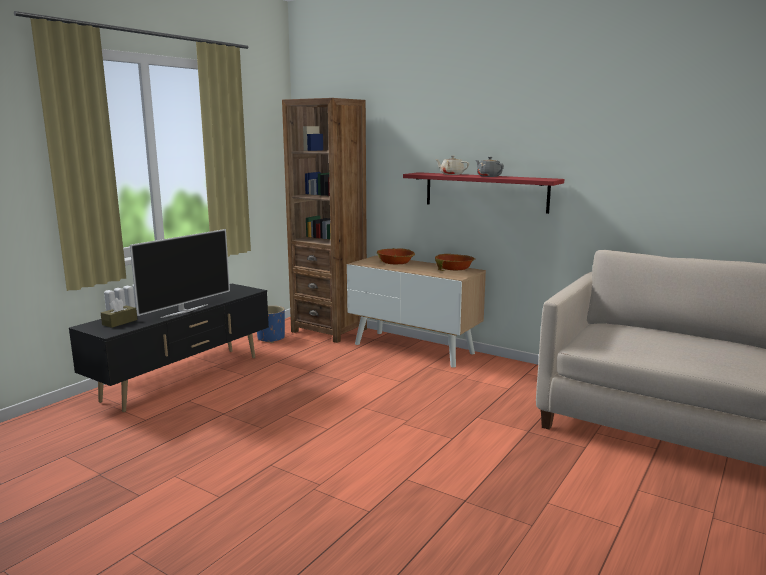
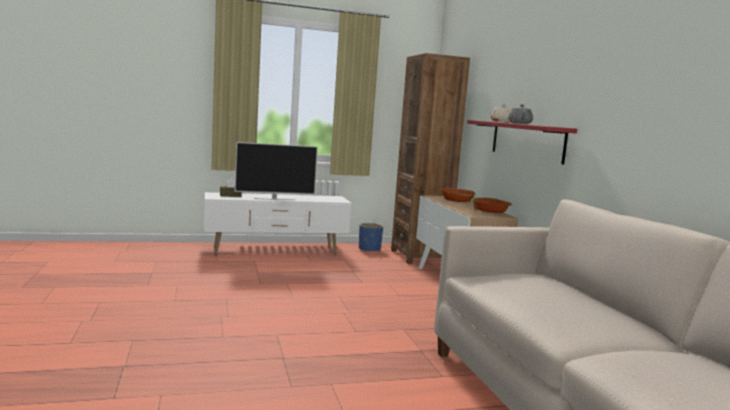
camera: 40 degrees right, 5 degrees down
black tv stand [69,284,269,412] -> white tv stand [204,192,352,255]

